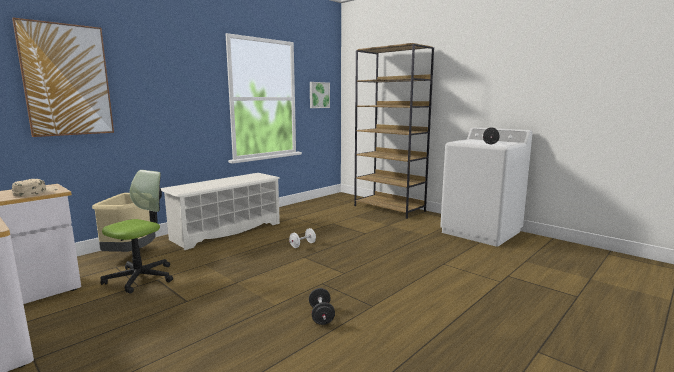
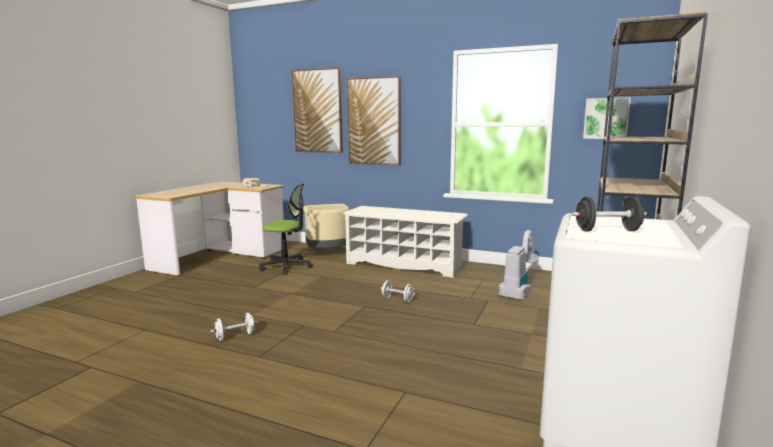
camera: 70 degrees right, 0 degrees up
black dumbbell [309,288,335,325] -> white dumbbell [210,313,258,341]
none -> picture [347,76,401,165]
none -> vacuum cleaner [499,230,538,301]

